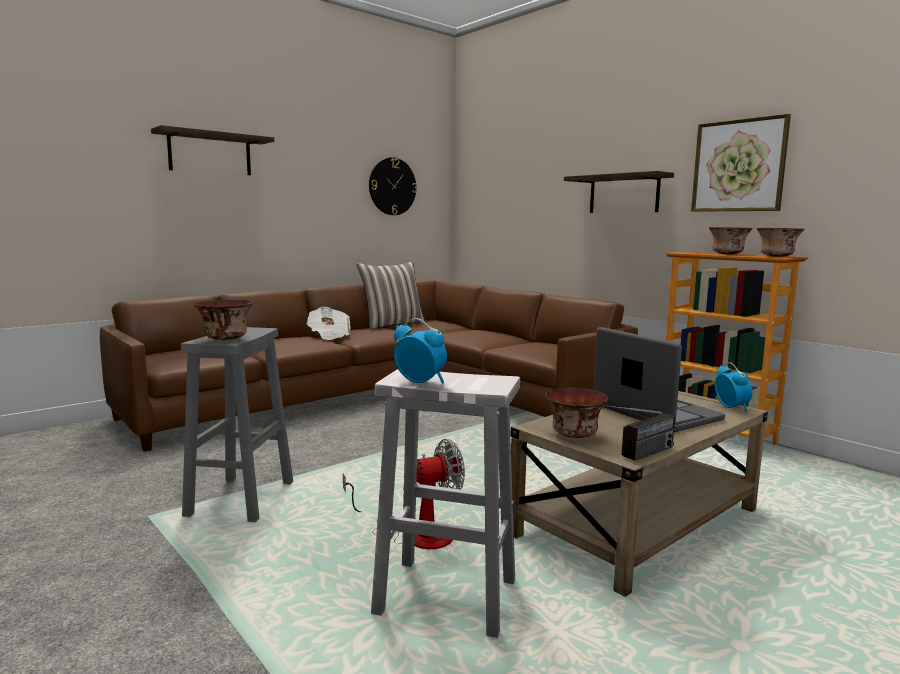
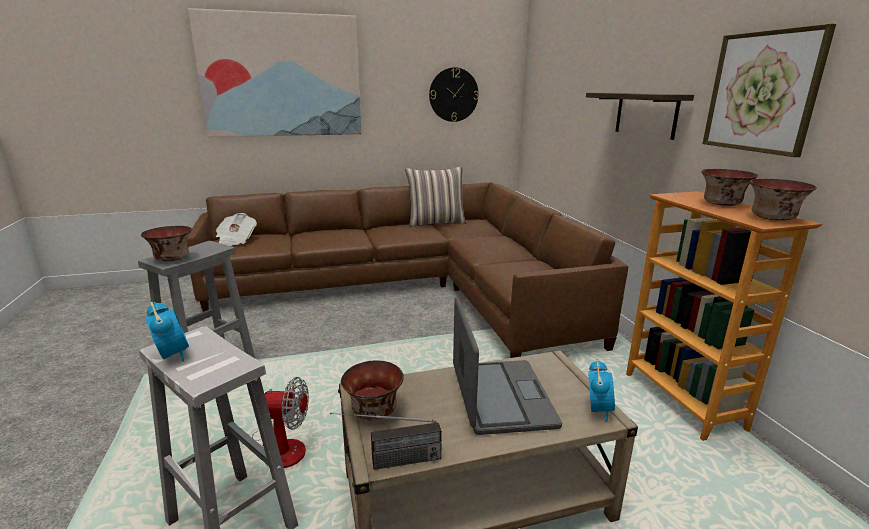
camera: 25 degrees right, 10 degrees up
shelf [151,125,274,175] -> picture [188,8,361,137]
newspaper [307,307,350,340] -> newspaper moved to [216,213,257,246]

